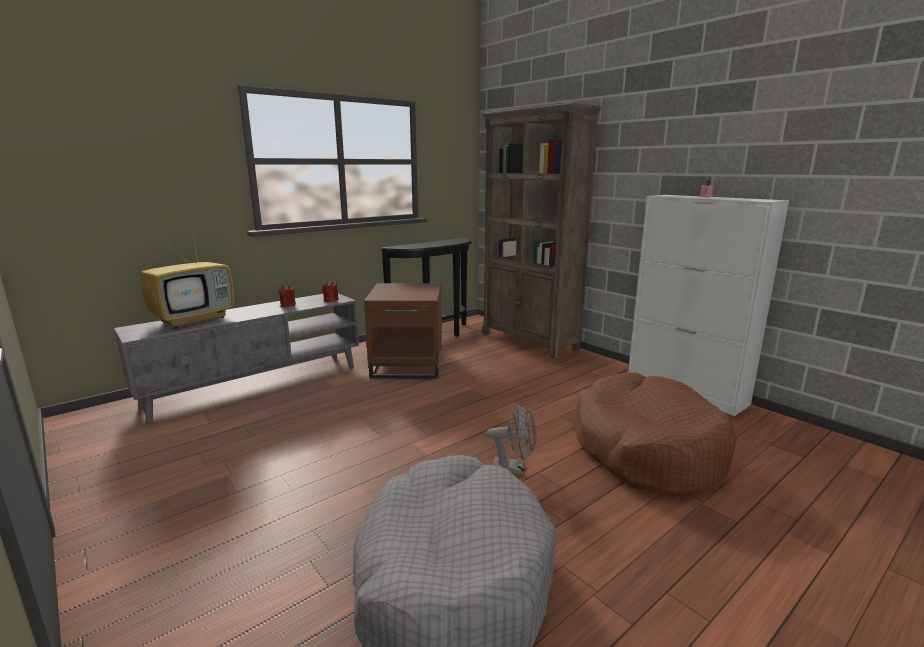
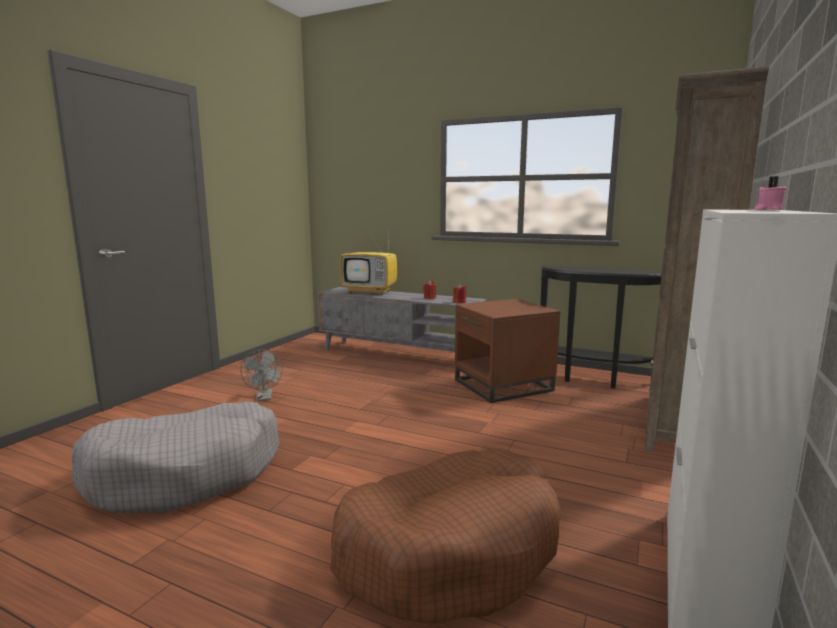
camera: 65 degrees right, 5 degrees down
grey fan [487,404,537,475] -> grey fan moved to [240,349,283,401]

